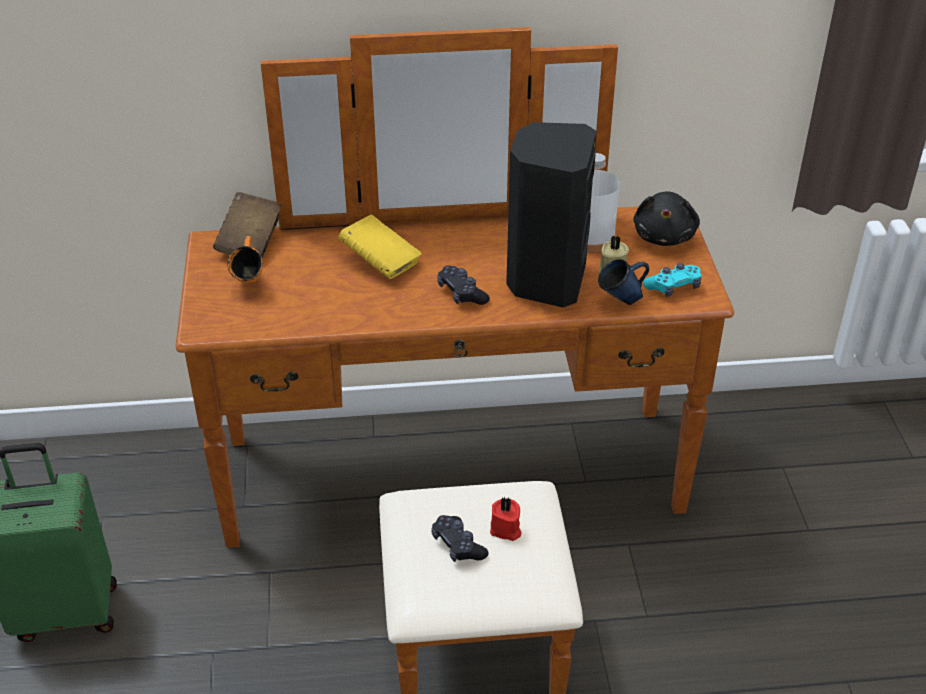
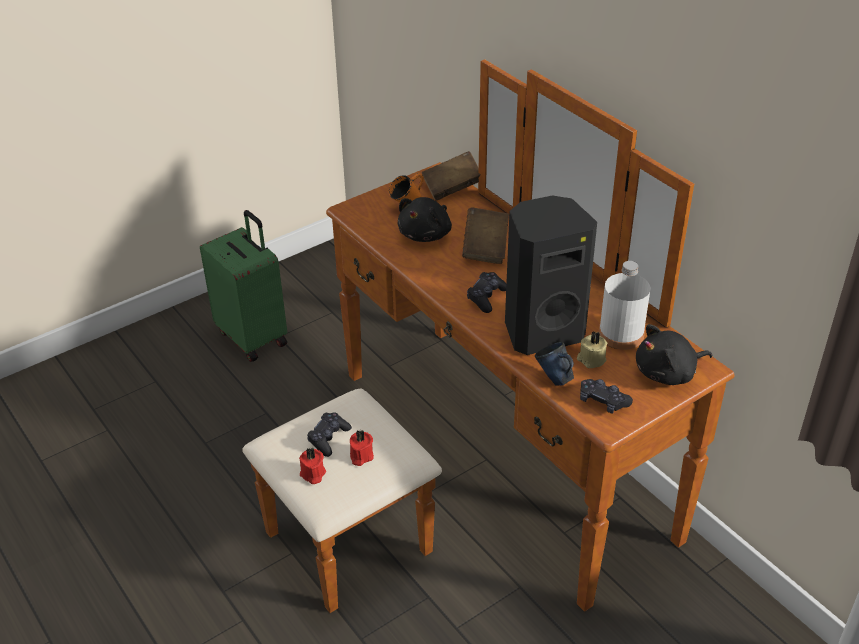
camera: 60 degrees right, 0 degrees up
yellow book [338,215,422,279] -> brown book [462,208,509,264]
turquoise game controller [643,263,702,297] -> black game controller [580,379,633,414]
none -> red candle [299,447,326,484]
none -> black plush toy [397,197,452,242]

